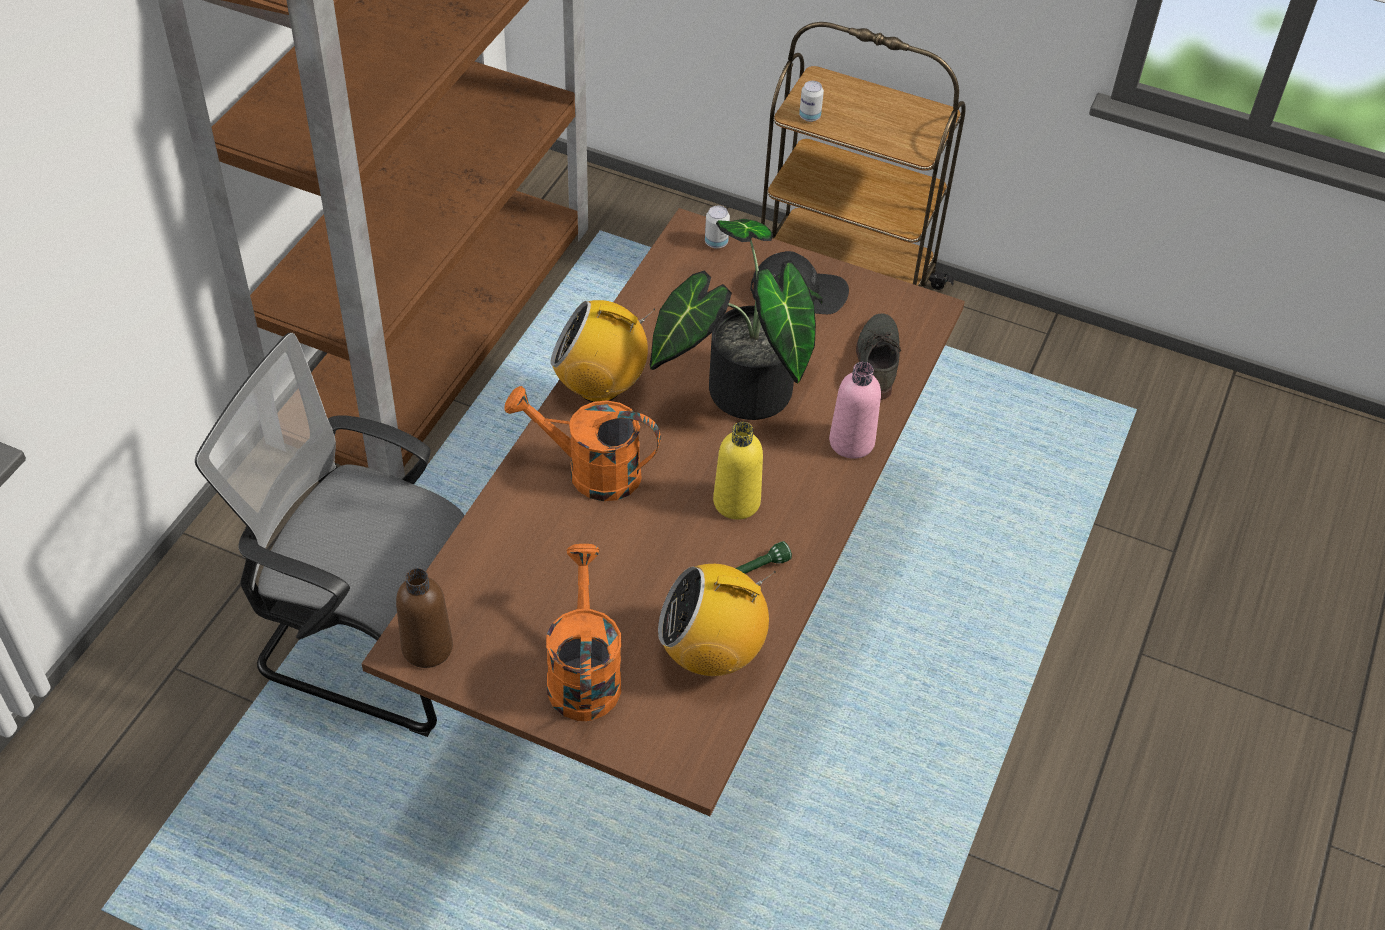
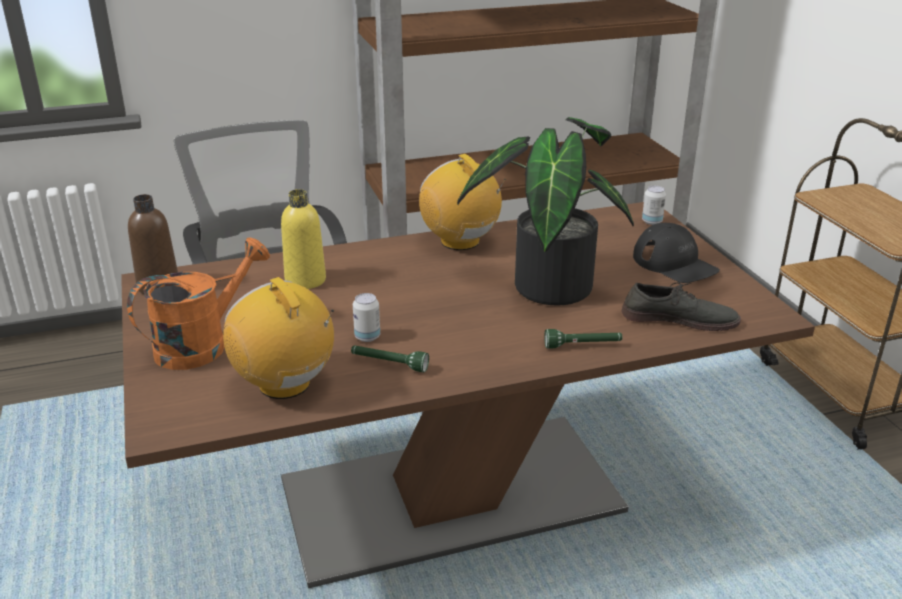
camera: 50 degrees right, 20 degrees down
orange watering can [504,386,661,501] -> none
yellow bottle [713,422,763,520] -> yellow bottle moved to [281,189,326,289]
can [799,81,824,122] -> can moved to [353,293,380,342]
pink bottle [829,362,881,459] -> green flashlight [544,329,622,348]
grey shoe [856,314,901,400] -> grey shoe turned 45 degrees clockwise [621,282,741,331]

